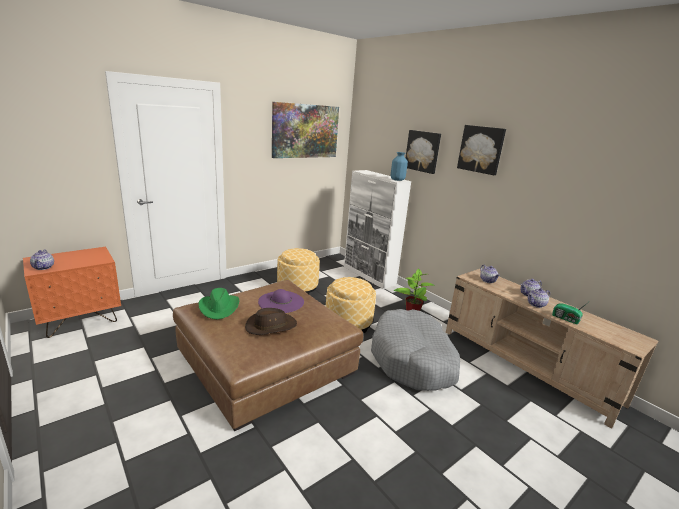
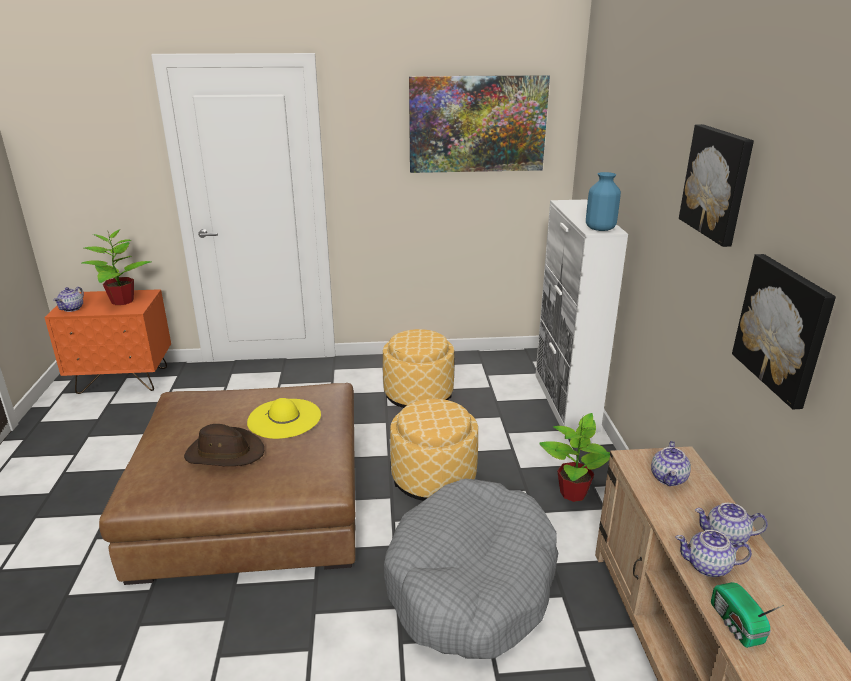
camera: 35 degrees right, 5 degrees up
green hat [199,288,239,319] -> none
purple hat [258,289,304,313] -> yellow hat [247,398,321,439]
picture [406,130,441,174] -> picture moved to [732,254,836,409]
none -> potted plant [82,229,151,305]

